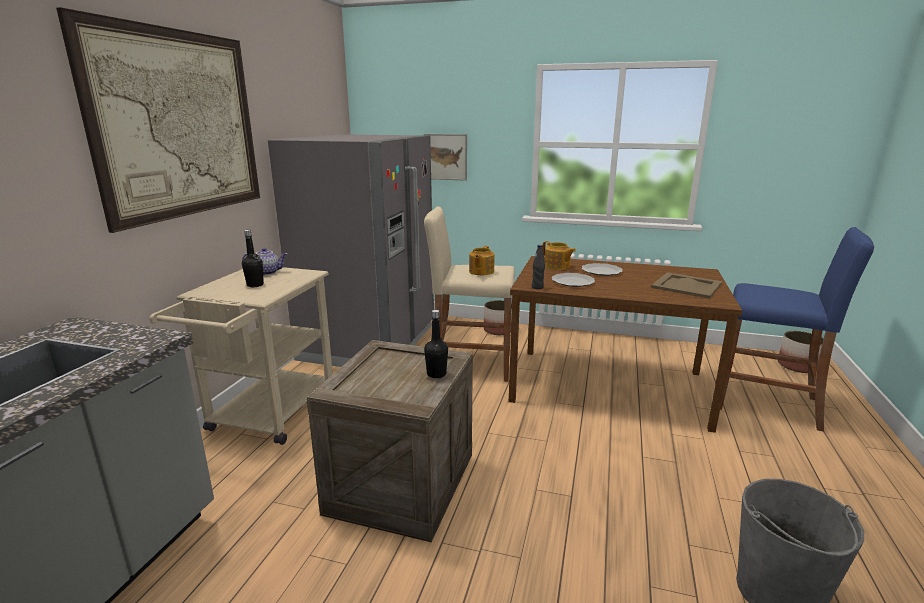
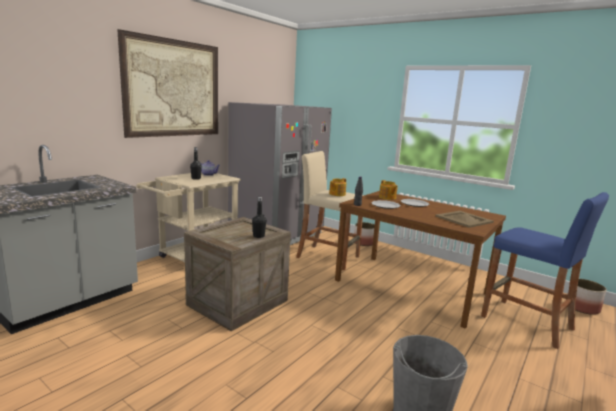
camera: 20 degrees right, 5 degrees down
picture [424,134,467,181] -> none

